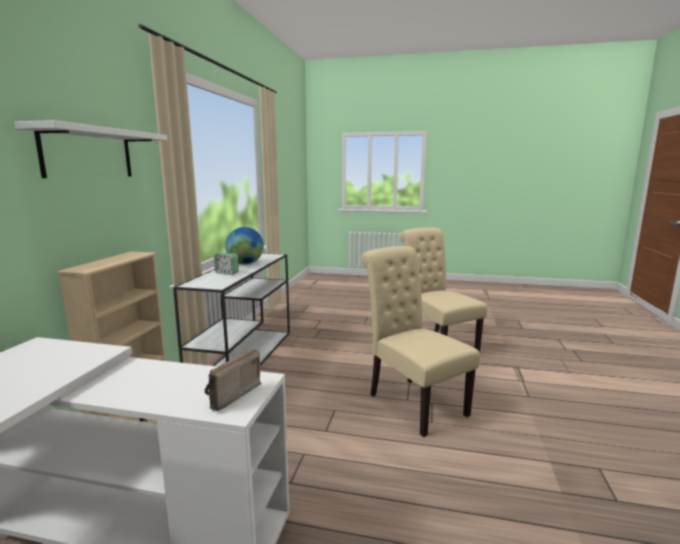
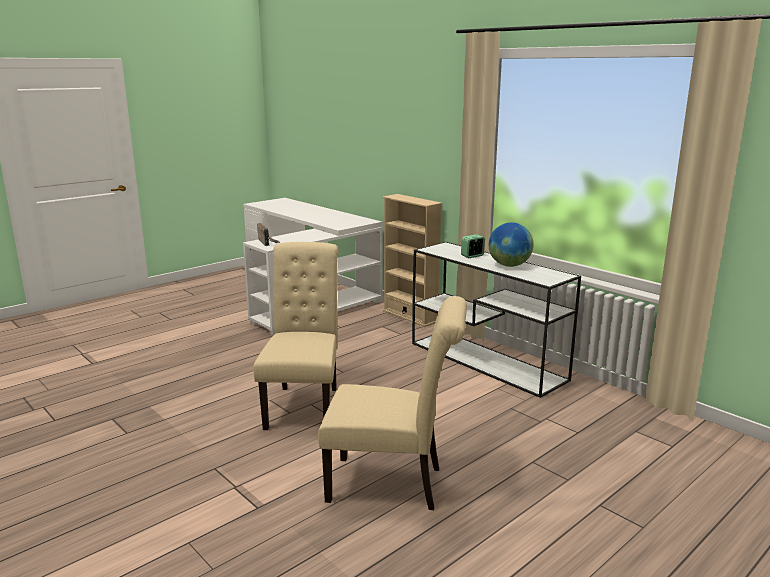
camera: 125 degrees right, 5 degrees up
white shelf [14,120,167,178] -> none
beige chair [361,246,480,437] -> beige chair turned 90 degrees counterclockwise [253,242,339,430]

